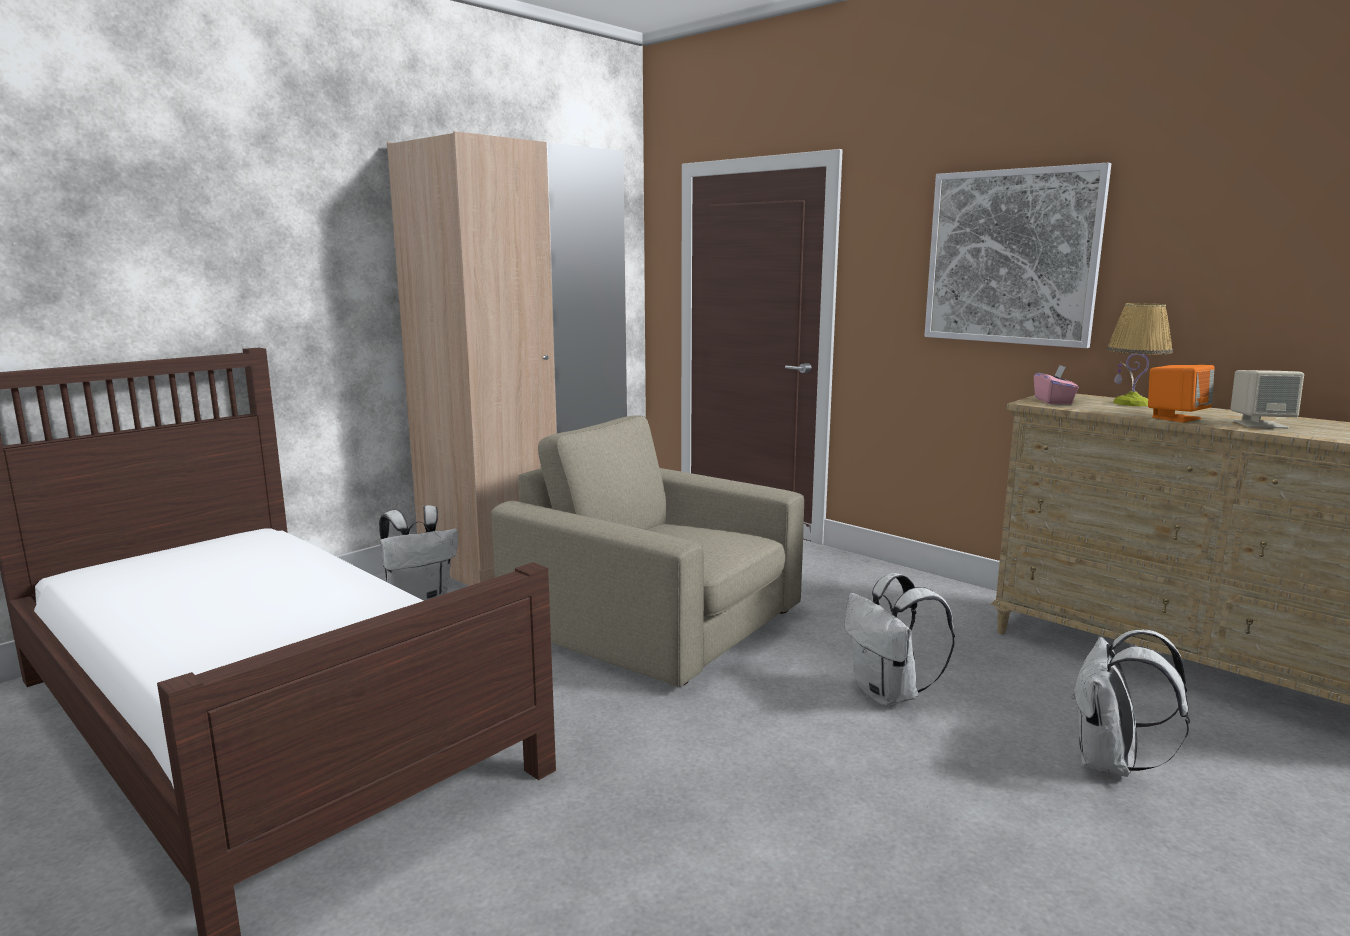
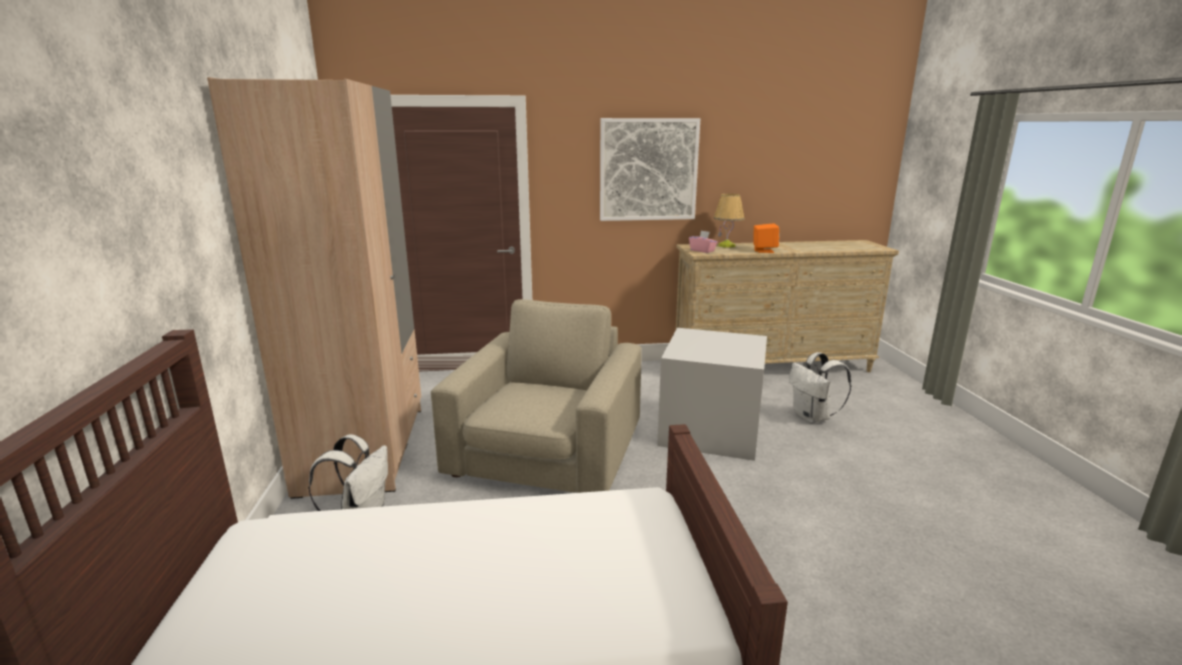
camera: 50 degrees left, 5 degrees up
beige armchair [491,415,804,686] -> beige armchair turned 120 degrees clockwise [431,299,642,493]
white backpack [845,573,955,706] -> grey storage box [657,328,767,461]
beige speaker [1230,370,1304,428] -> none

